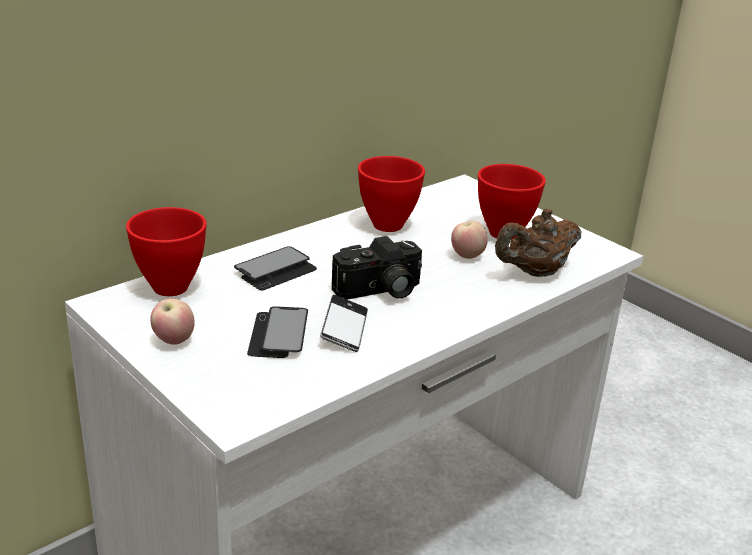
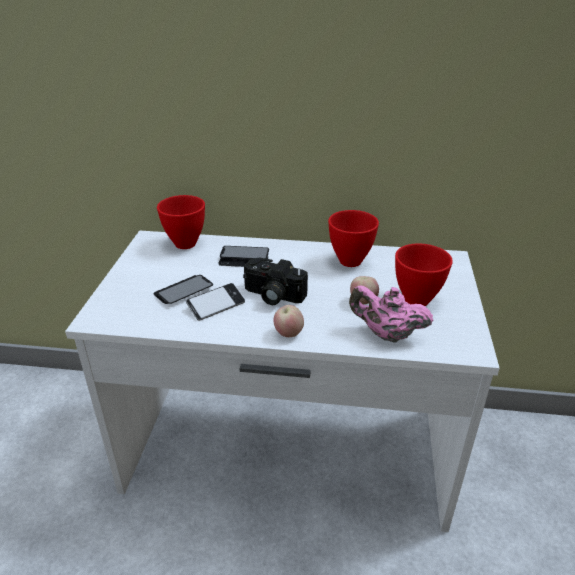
camera: 50 degrees right, 5 degrees up
apple [150,299,195,345] -> apple moved to [274,305,304,337]
brown teapot [495,209,581,277] -> pink teapot [349,285,433,343]

